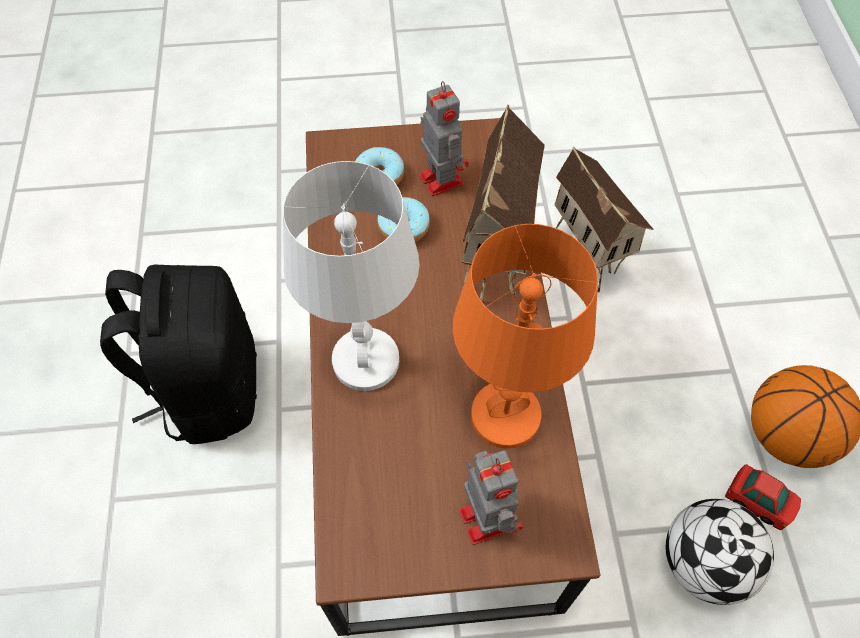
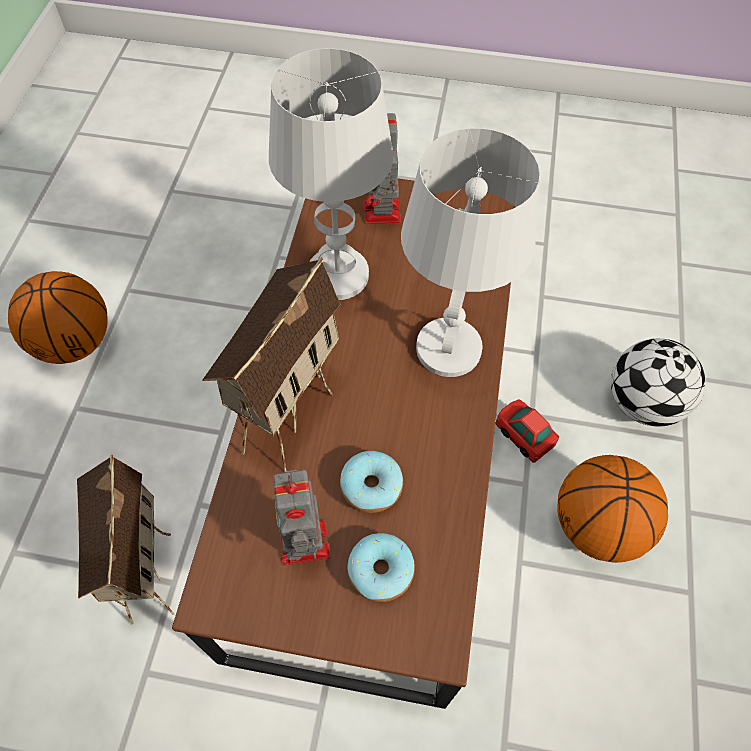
camera: 165 degrees left, 0 degrees up
black backpack [100,264,257,444] -> basketball [557,455,668,563]
orange table lamp [453,224,598,449] -> white table lamp [269,48,393,300]
football [666,499,774,605] -> football moved to [611,338,705,427]
toy car [725,464,801,530] -> toy car moved to [496,400,559,463]

